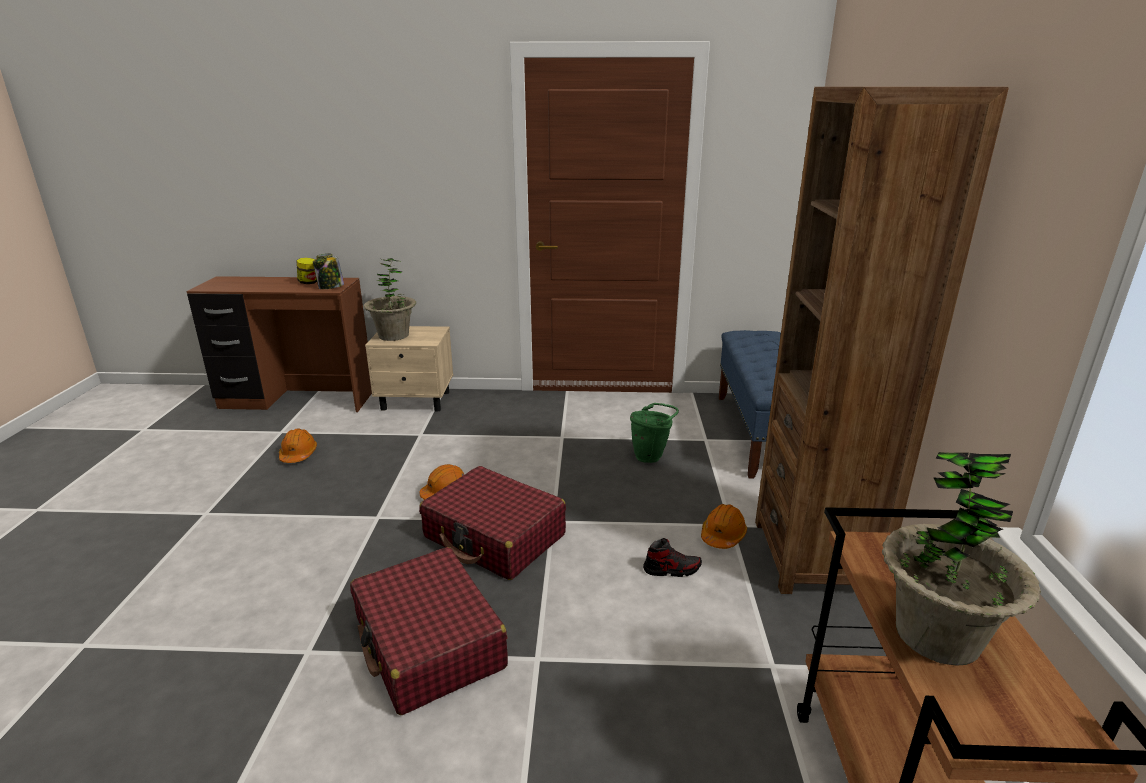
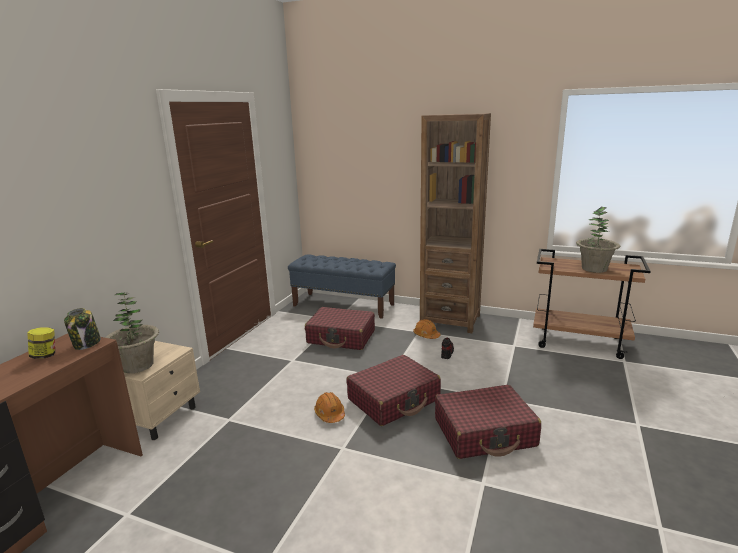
camera: 70 degrees left, 5 degrees down
orange hard hat [279,428,317,463] -> none
green bucket [630,403,679,463] -> red suitcase [305,307,375,350]

